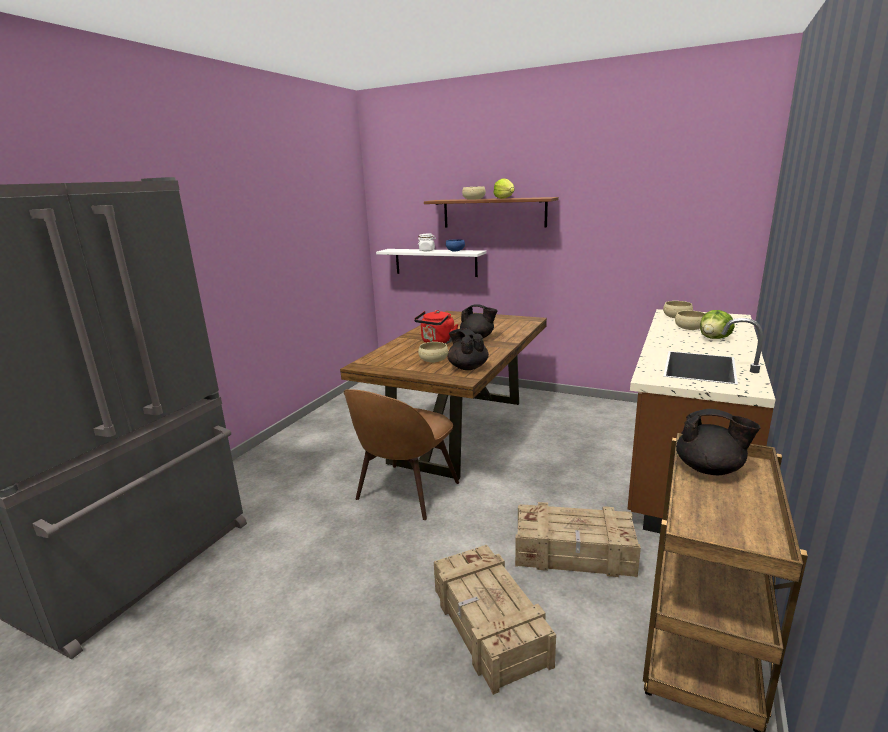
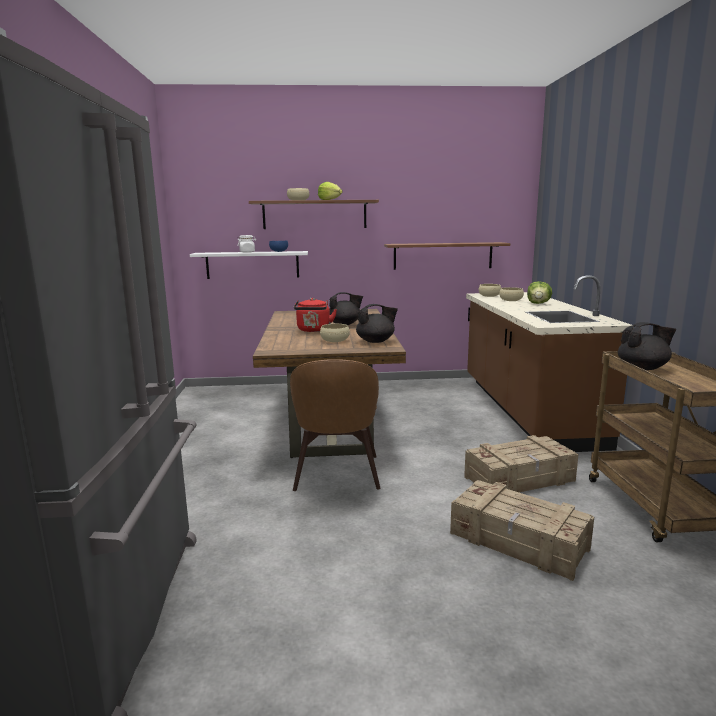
camera: 30 degrees left, 5 degrees down
black teapot [448,328,489,370] -> black teapot turned 135 degrees clockwise [356,304,398,343]
none -> brown shelf [384,242,510,270]

